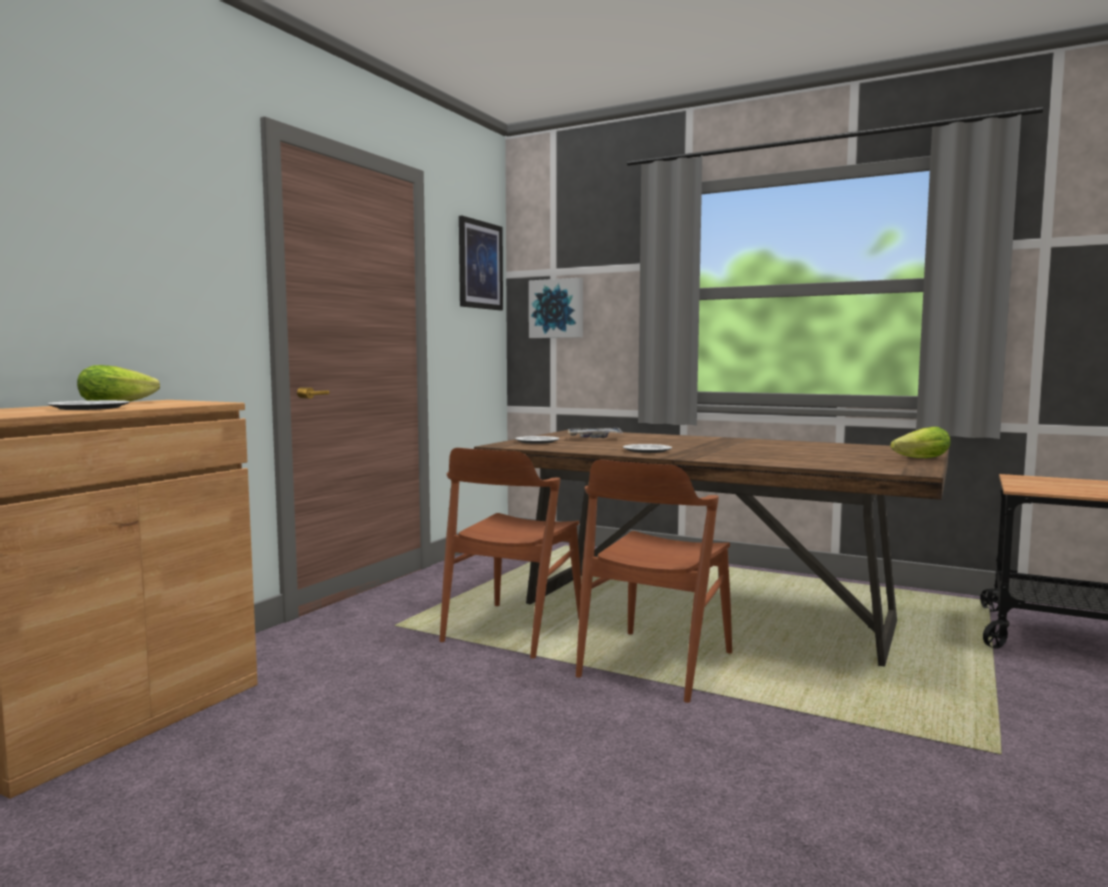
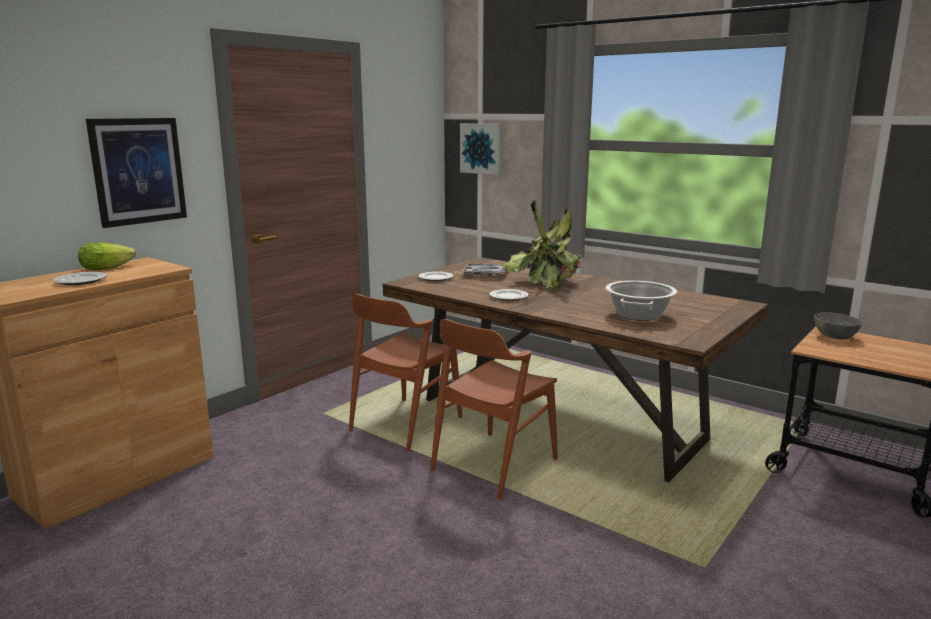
camera: 10 degrees right, 10 degrees up
picture [459,216,503,310] -> picture moved to [86,118,187,228]
lettuce [890,427,950,458] -> none
none -> potted plant [502,199,582,290]
none -> cooking pot [606,281,677,321]
none -> grey bowl [814,312,863,340]

